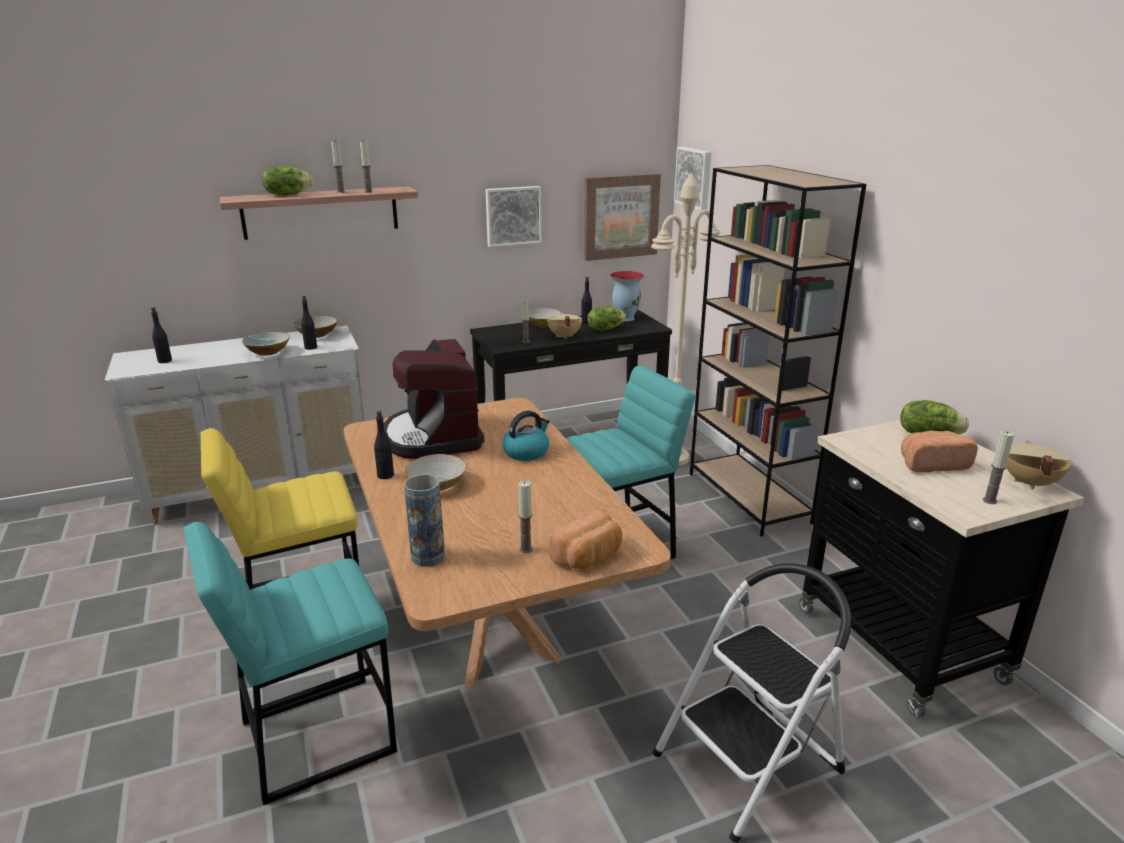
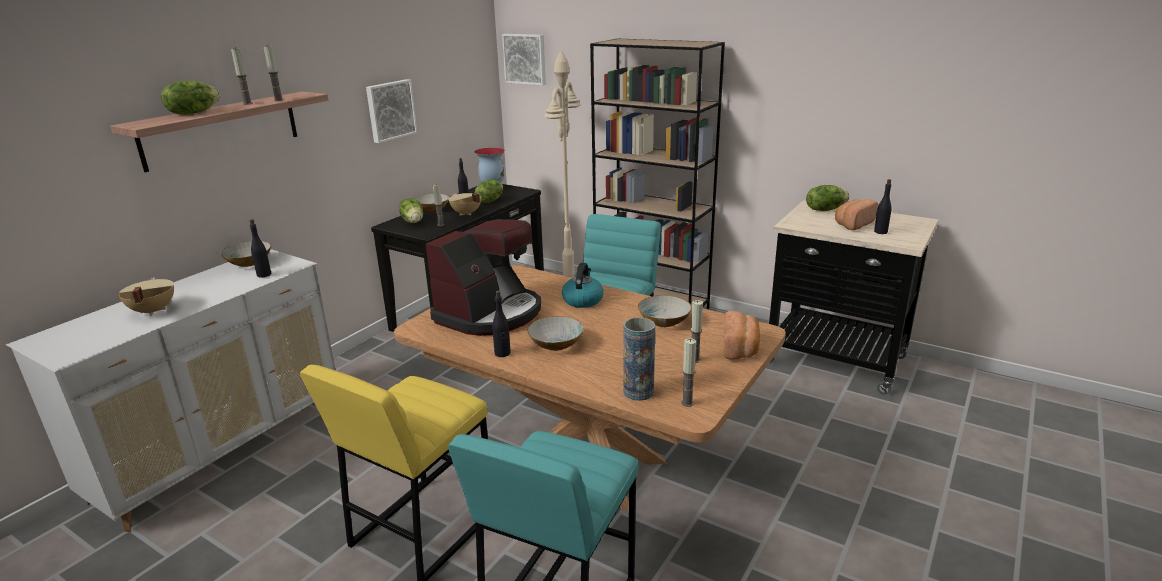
camera: 35 degrees left, 0 degrees up
black bottle [151,307,172,363] -> black bottle moved to [874,179,892,234]
bowl [242,331,290,356] -> bowl moved to [638,295,692,327]
coffee machine [384,339,484,459] -> coffee machine turned 90 degrees counterclockwise [425,219,541,336]
picture [584,173,661,261] -> none
step ladder [652,563,851,843] -> none
candle [983,431,1014,504] -> candle moved to [681,338,696,407]
beige cooking pot [1006,441,1071,489] -> beige cooking pot moved to [119,277,174,316]
none -> lettuce [399,198,423,223]

